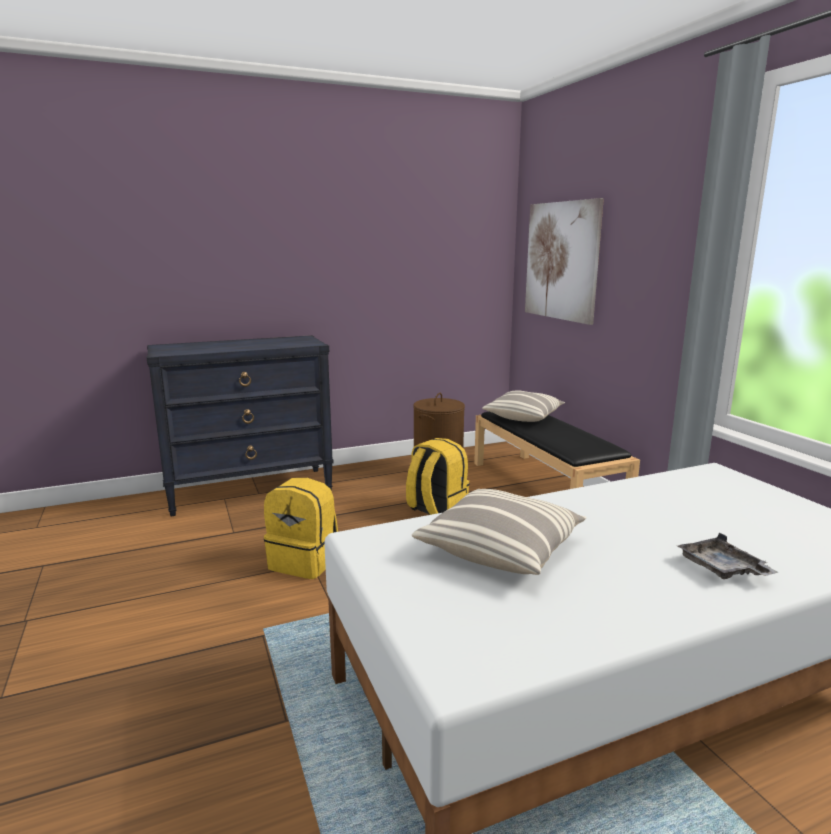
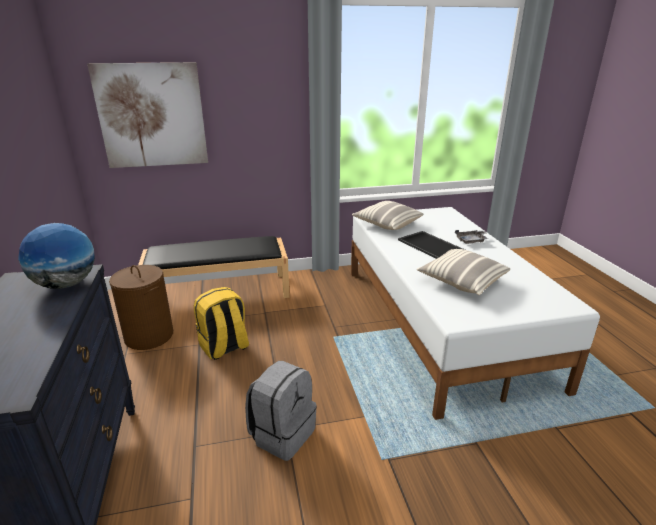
camera: 80 degrees left, 10 degrees up
yellow backpack [264,478,338,579] -> grey backpack [245,361,317,461]
pillow [482,391,565,422] -> pillow moved to [352,201,424,230]
none -> globe [18,223,95,289]
none -> tray [398,231,465,259]

